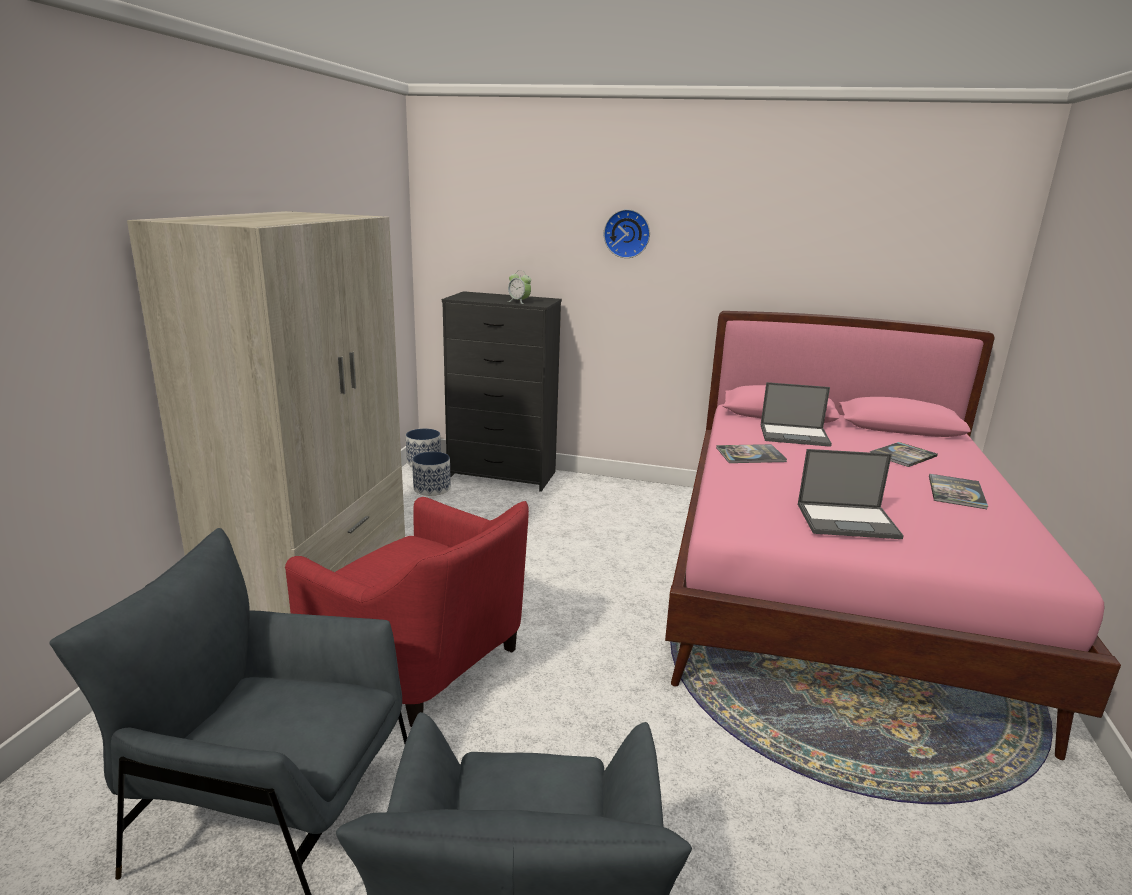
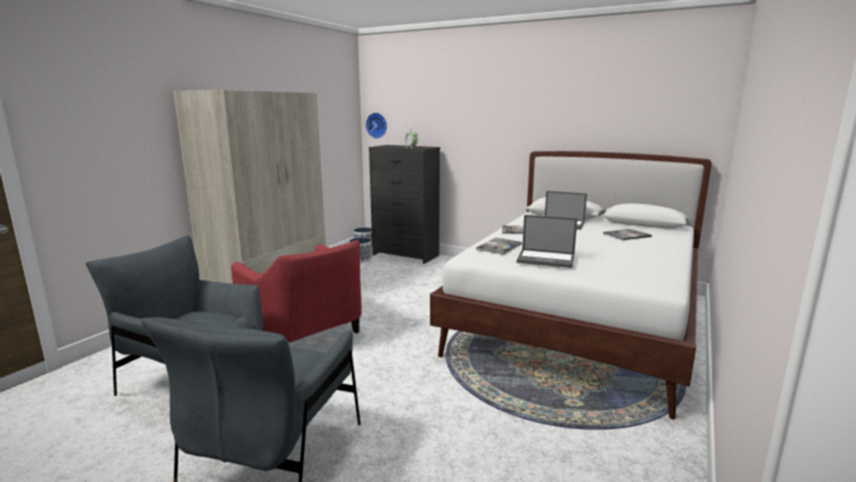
camera: 15 degrees right, 5 degrees down
wall clock [604,209,650,258] -> wall clock moved to [366,113,387,139]
pink bed [665,311,1121,760] -> white bed [430,151,712,419]
book [929,474,988,510] -> book moved to [476,238,522,255]

